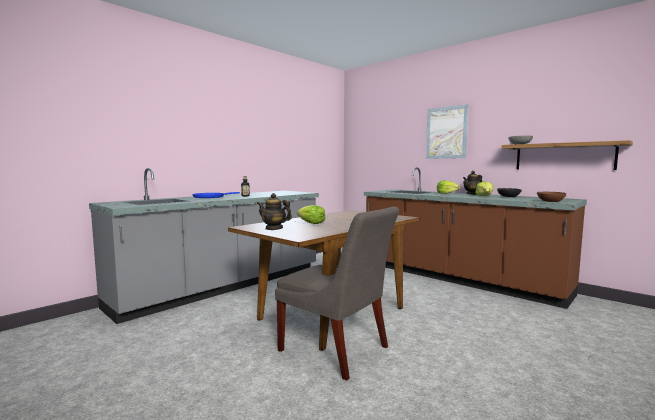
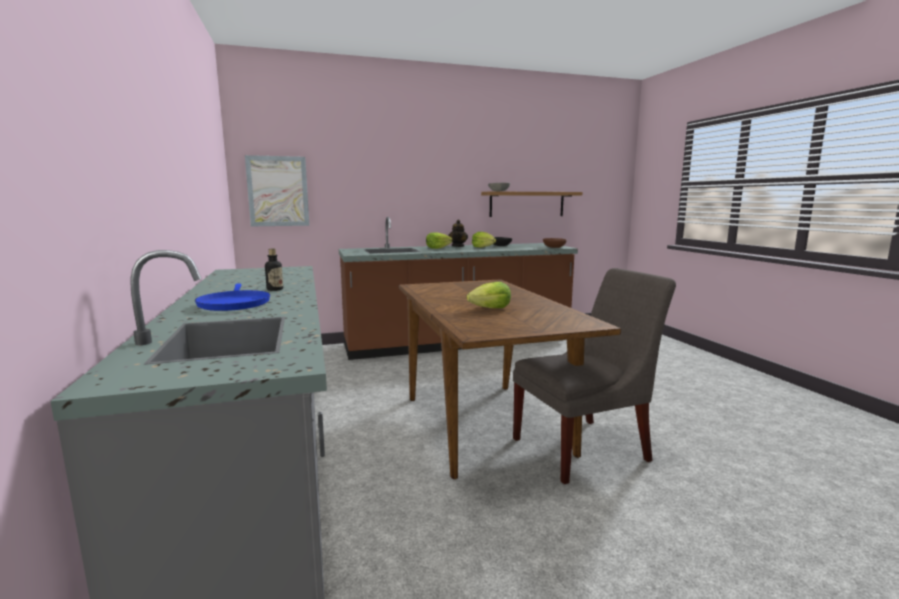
camera: 60 degrees left, 5 degrees up
teapot [257,193,292,230] -> none
picture [426,104,469,159] -> picture moved to [245,155,309,226]

